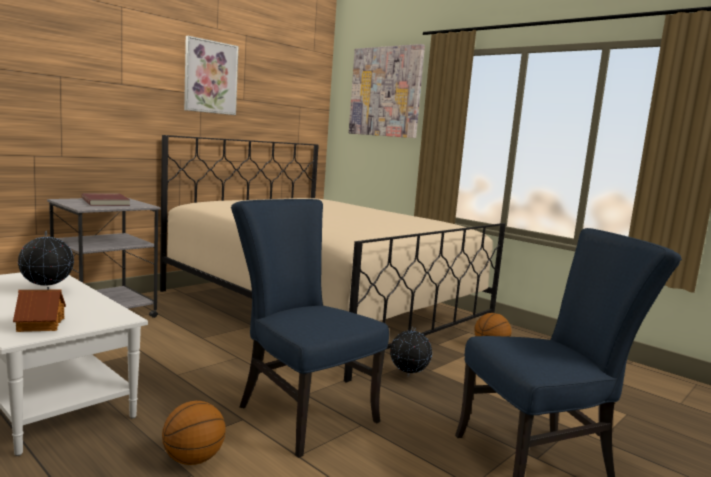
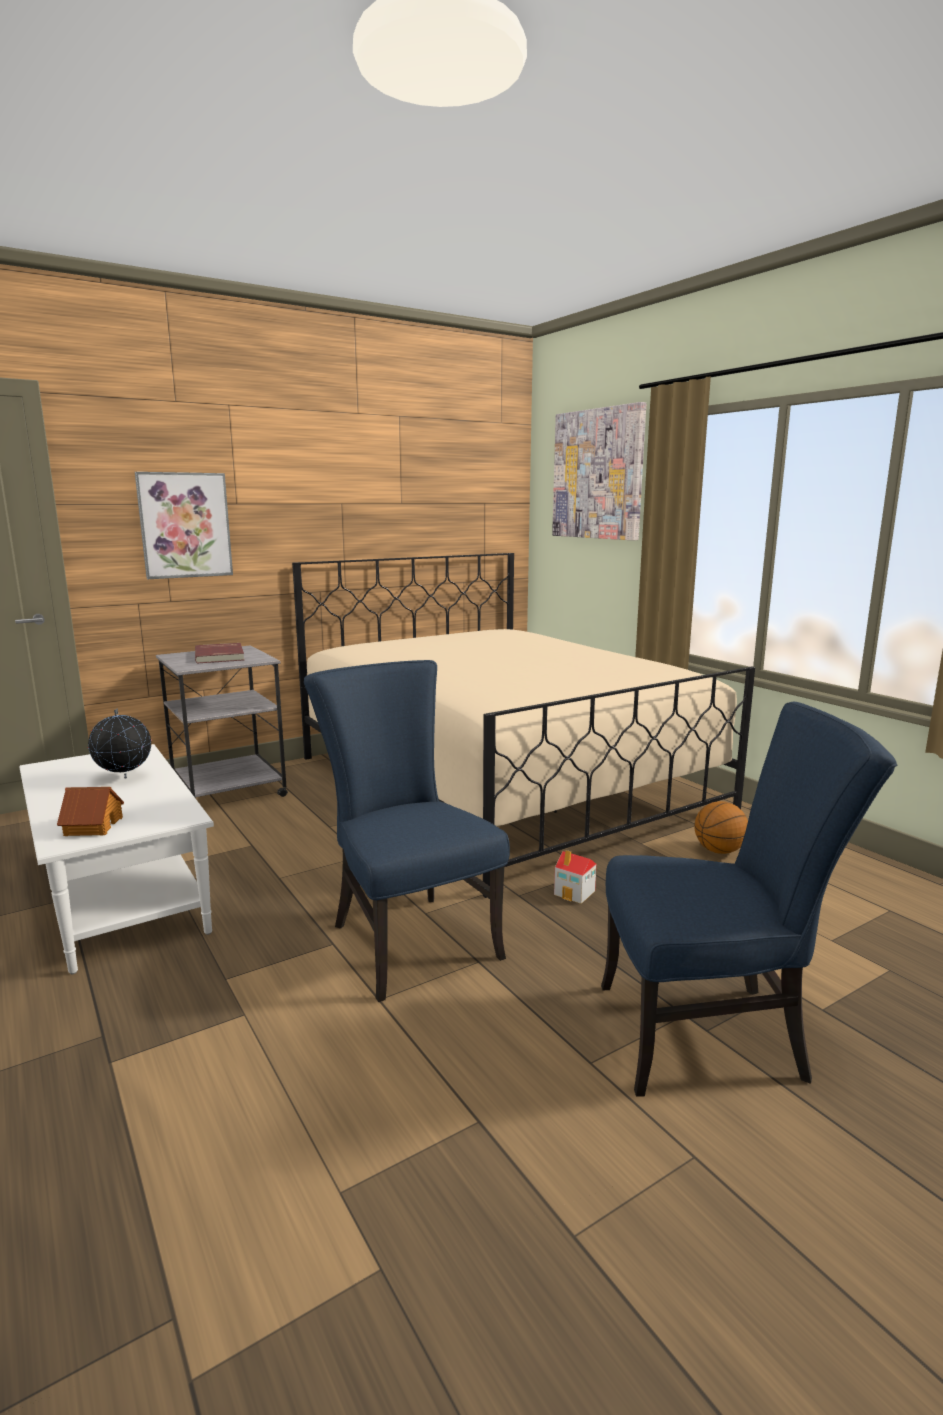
camera: 15 degrees right, 5 degrees up
basketball [162,401,226,465] -> none
picture [184,36,239,115] -> picture moved to [135,472,233,579]
globe [390,327,432,377] -> toy house [554,850,596,904]

